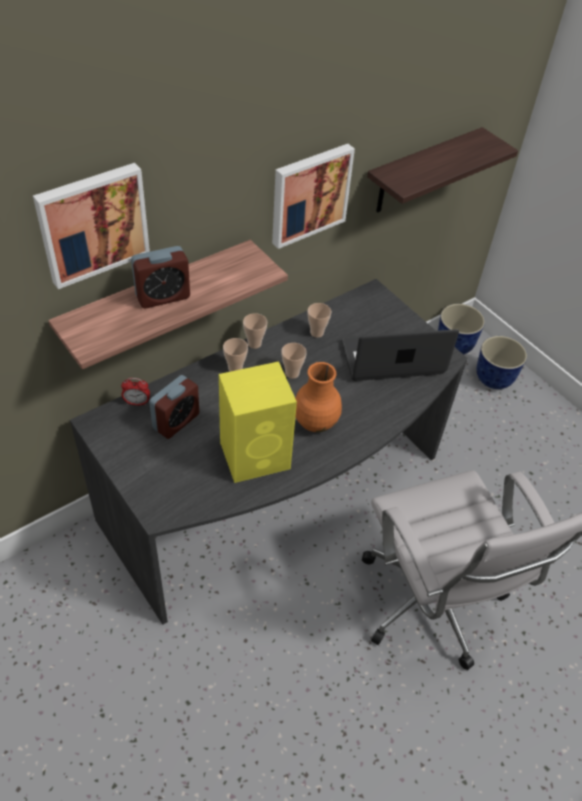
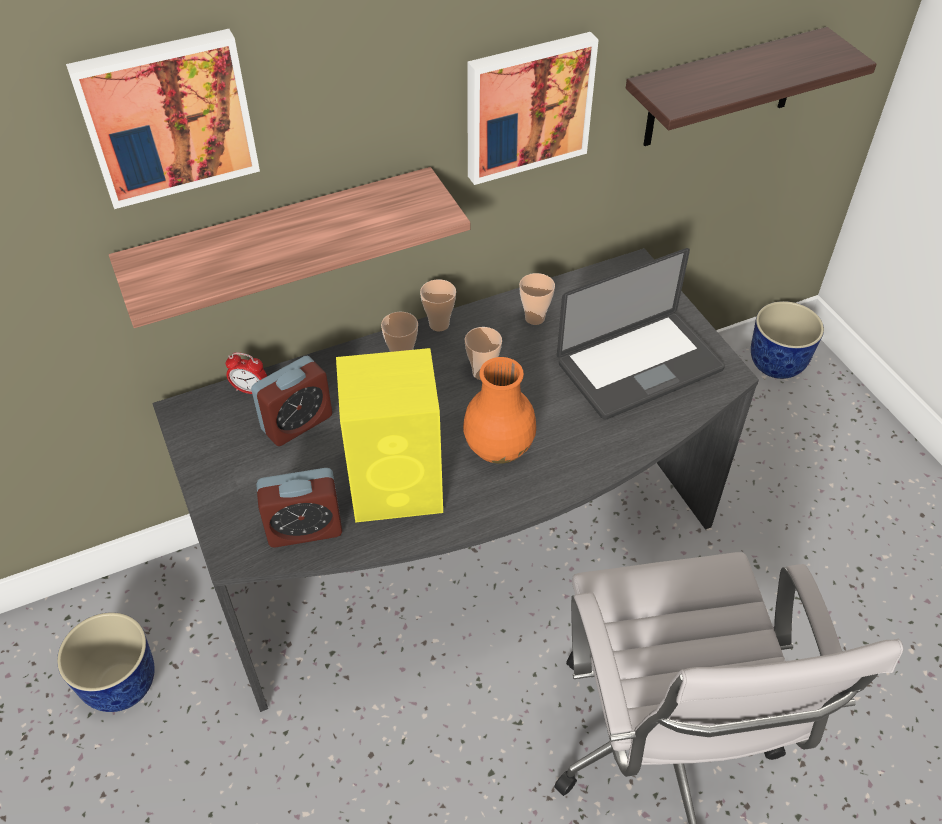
camera: 15 degrees right, 0 degrees up
alarm clock [131,246,190,308] -> alarm clock moved to [256,468,342,548]
laptop [341,329,459,381] -> laptop turned 150 degrees clockwise [557,248,725,420]
planter [477,336,527,389] -> planter moved to [57,612,155,712]

